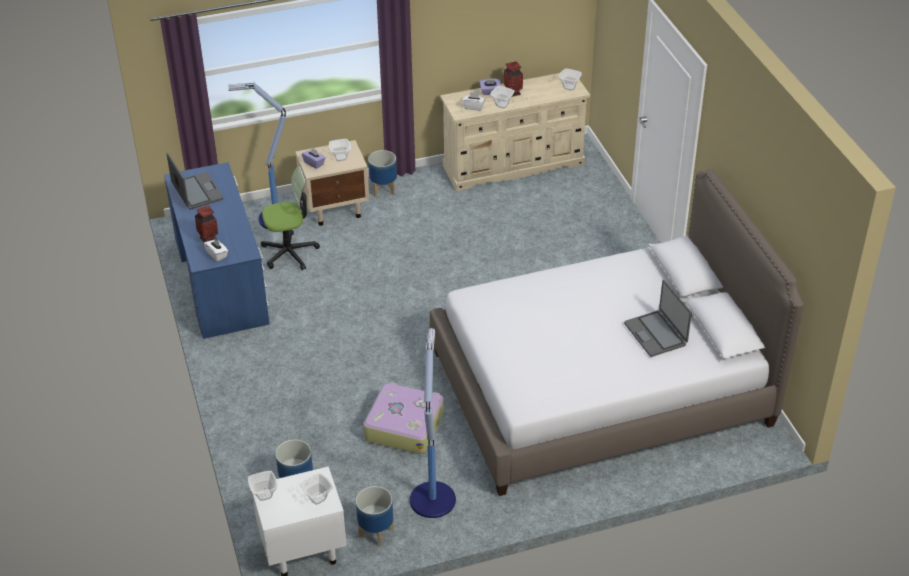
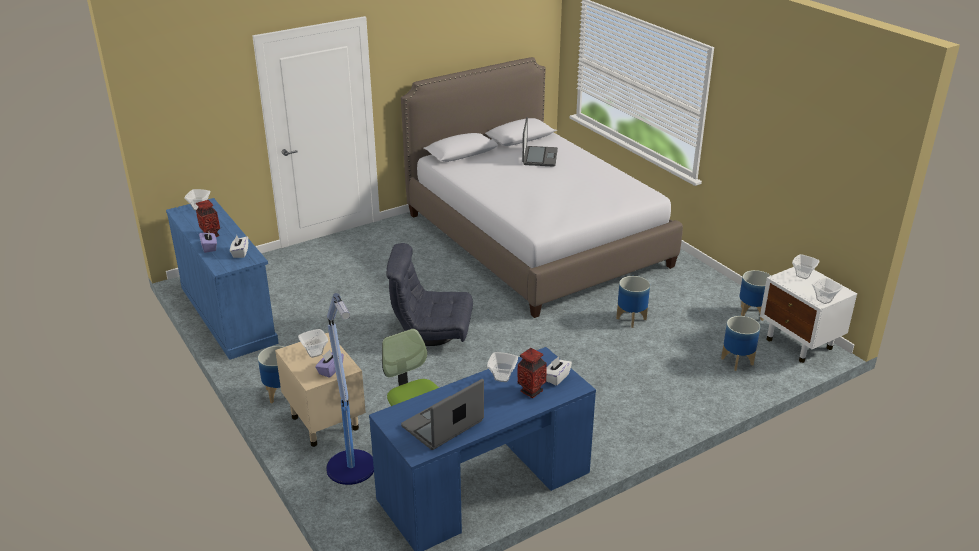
camera: 105 degrees left, 10 degrees down
suitcase [364,382,444,454] -> planter [616,276,650,328]
floor lamp [410,328,456,518] -> none
beige dresser [440,73,590,191] -> blue dresser [166,198,279,360]
bowl [490,86,515,108] -> bowl moved to [487,352,518,382]
laptop [624,280,692,357] -> laptop turned 45 degrees counterclockwise [522,117,558,167]
none -> grey armchair [386,243,473,346]

